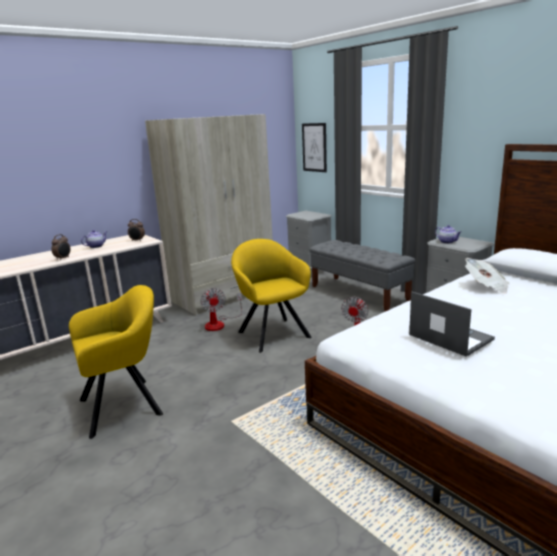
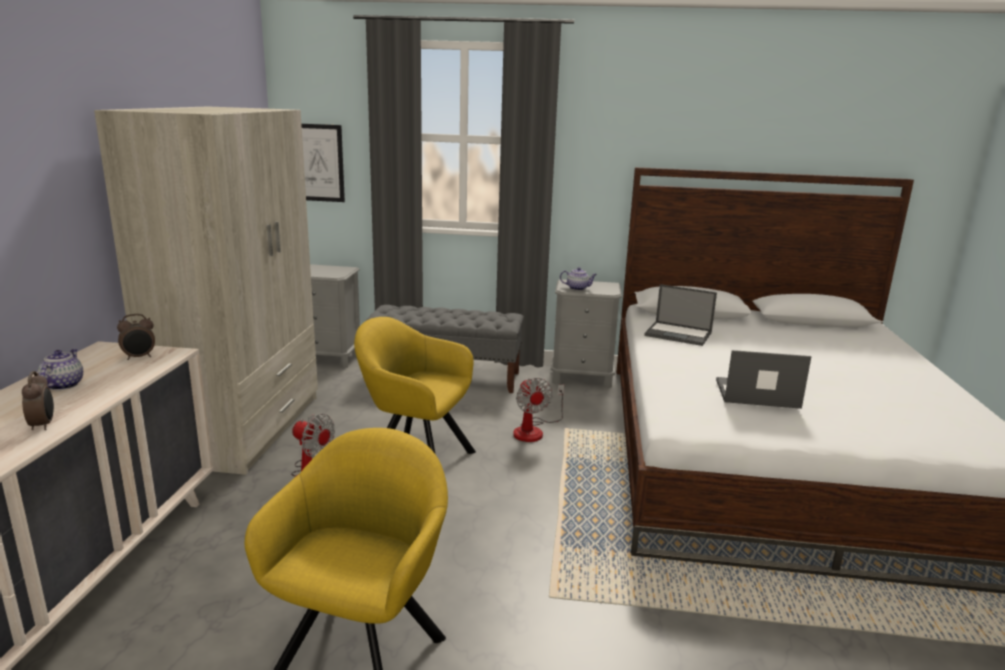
camera: 45 degrees left, 0 degrees up
newspaper [465,258,509,294] -> laptop [644,284,717,346]

